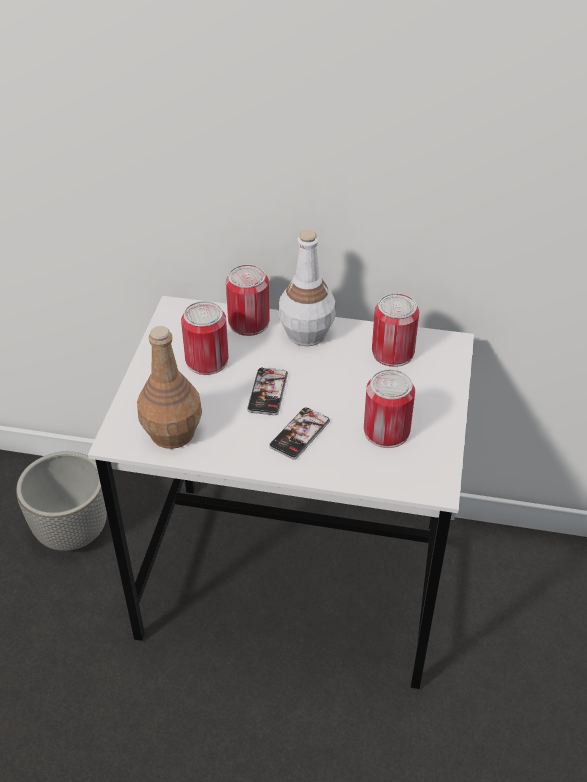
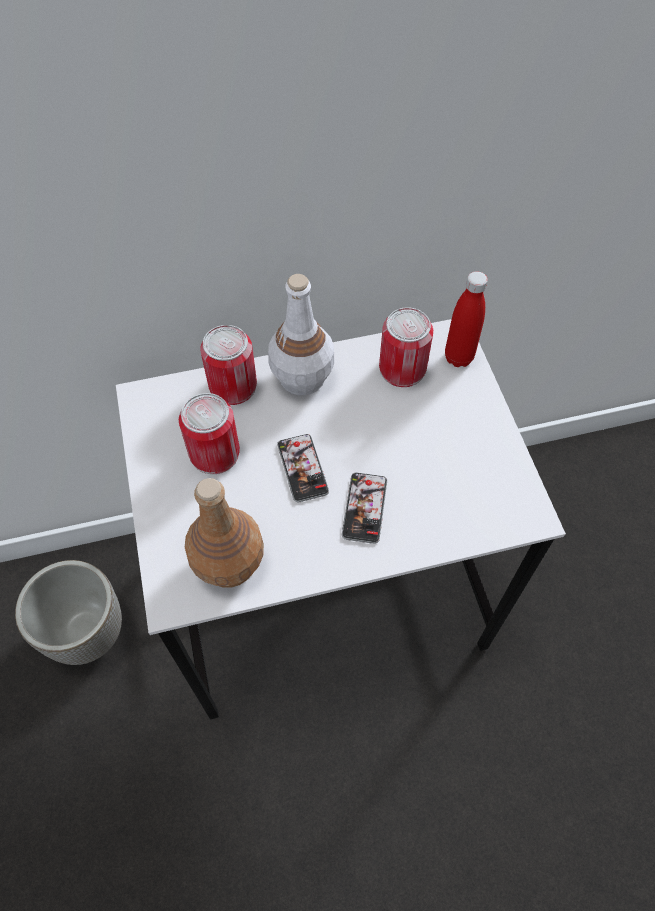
camera: 25 degrees left, 15 degrees up
can [364,369,415,448] -> none
none -> red bottle [445,271,488,367]

